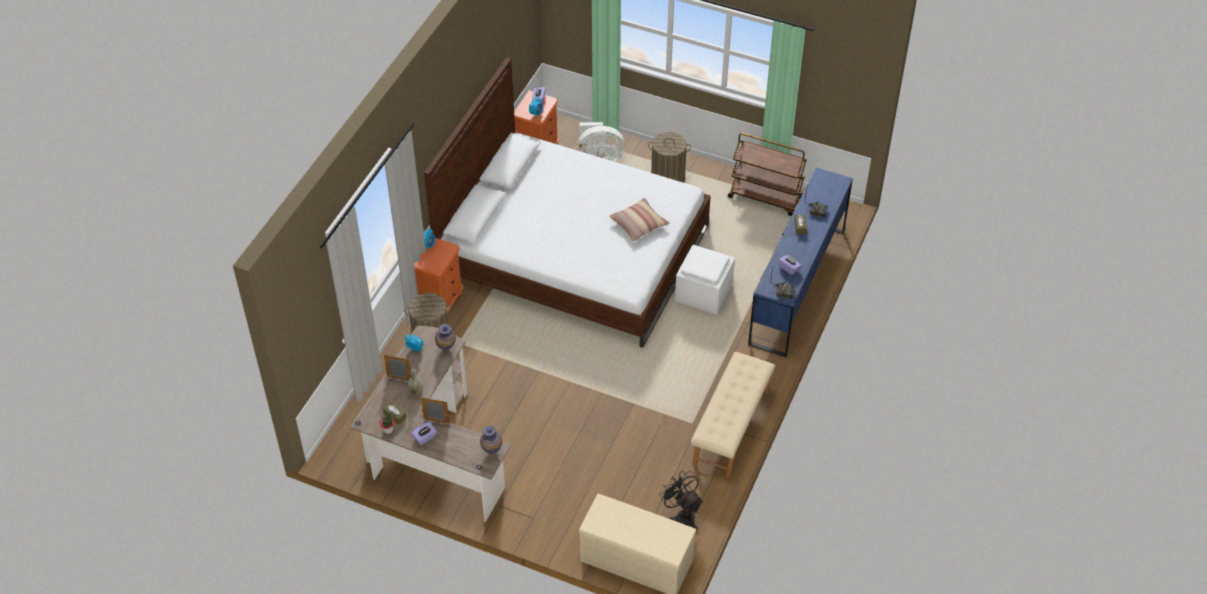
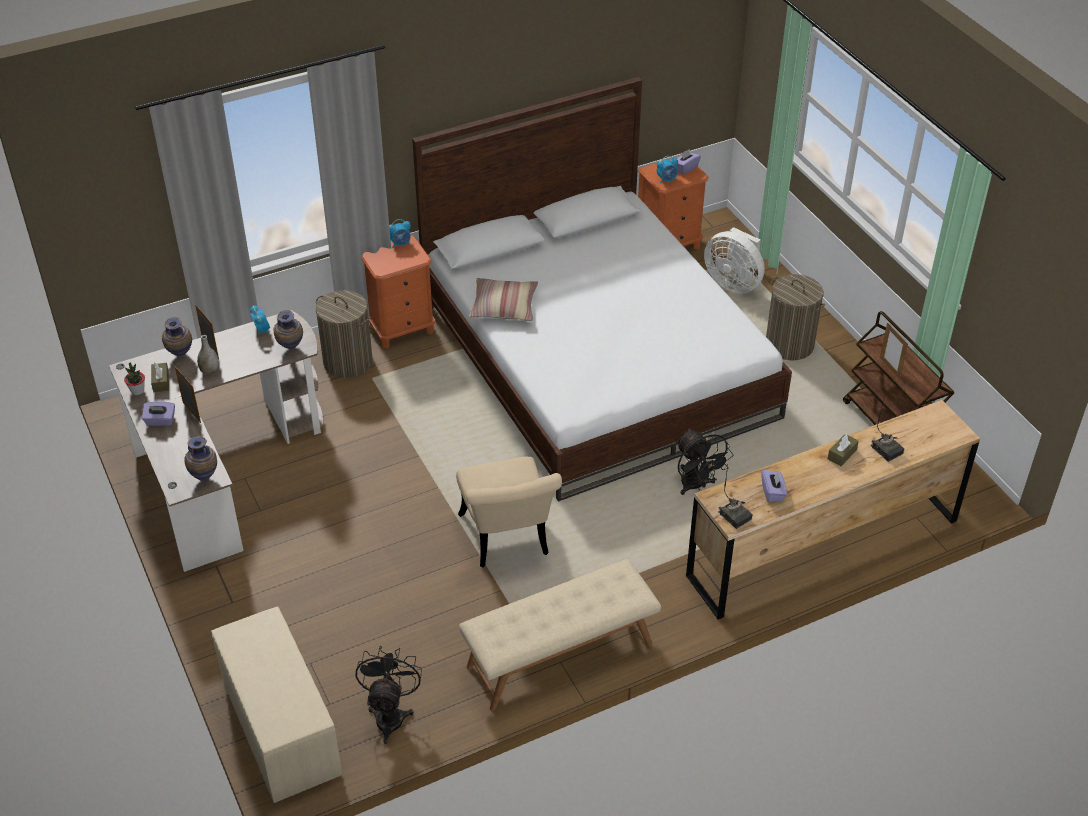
camera: 40 degrees right, 5 degrees down
pillow [609,198,669,242] -> pillow moved to [469,278,538,321]
white ottoman [675,245,735,314] -> black fan [676,429,733,495]
blue dresser [748,168,853,358] -> brown dresser [686,400,980,620]
none -> vase [162,317,192,356]
none -> beige chair [456,457,562,568]
none -> picture frame [880,322,908,379]

